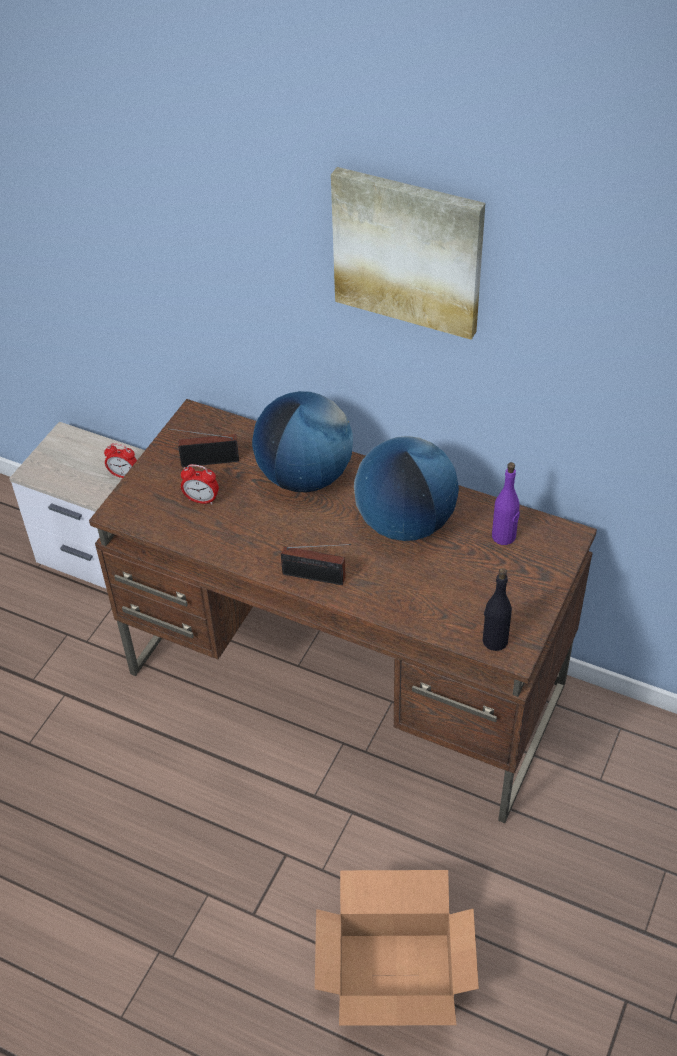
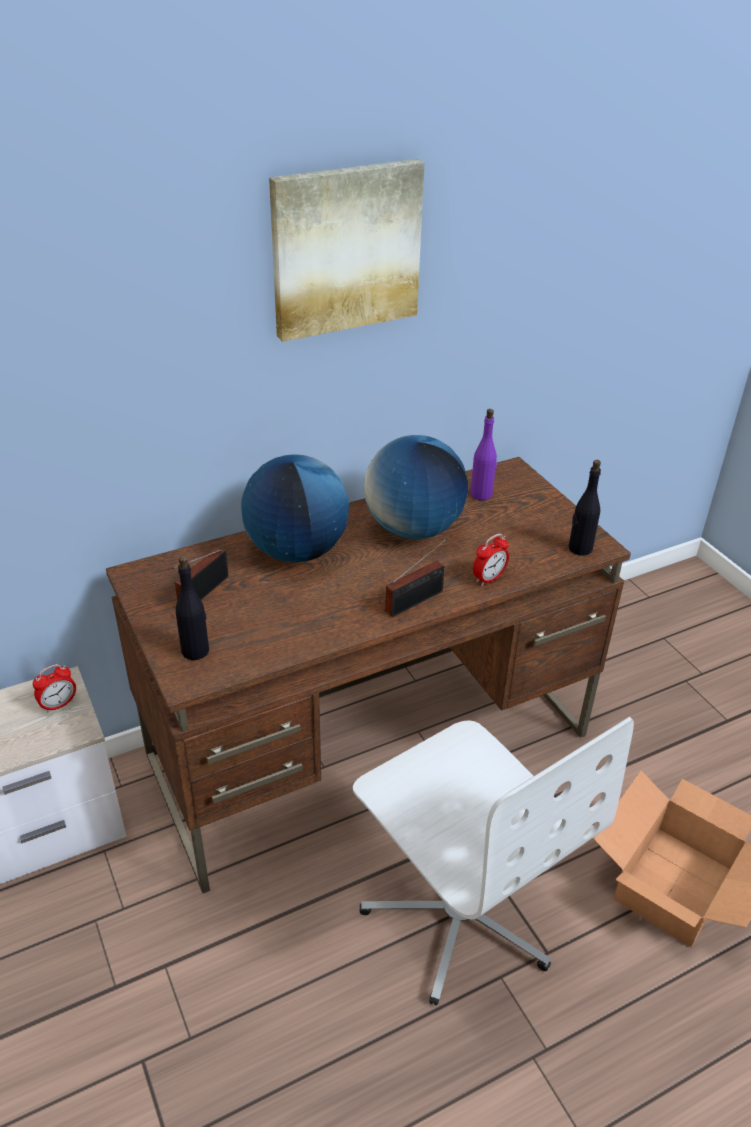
camera: 55 degrees left, 10 degrees down
alarm clock [181,464,219,504] -> alarm clock moved to [473,534,509,586]
none -> black bottle [176,556,209,660]
none -> white office chair [353,717,634,1005]

